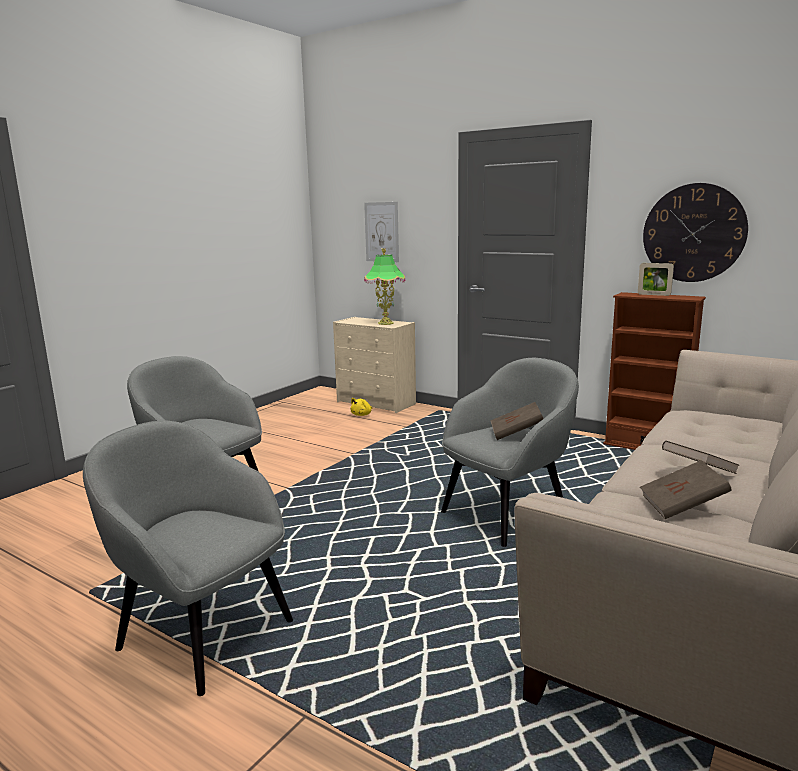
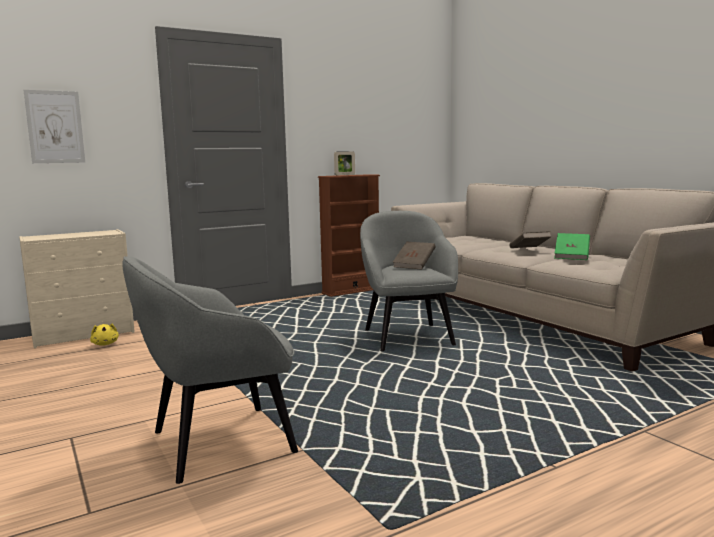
camera: 65 degrees left, 5 degrees down
grey armchair [83,421,293,696] -> none
table lamp [364,248,405,325] -> none
brown book [640,460,732,519] -> green book [554,233,590,260]
wall clock [643,183,748,282] -> none

